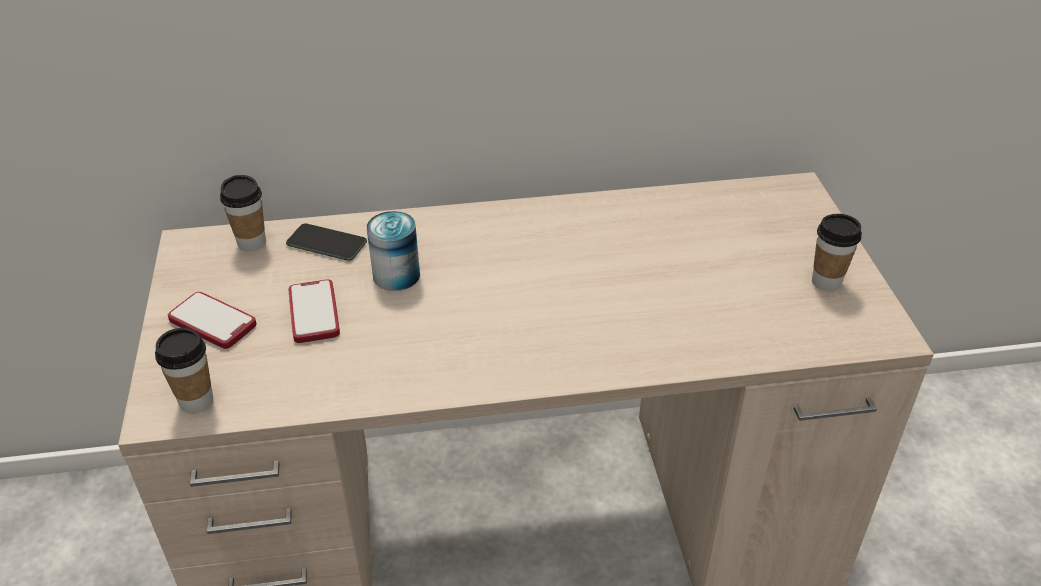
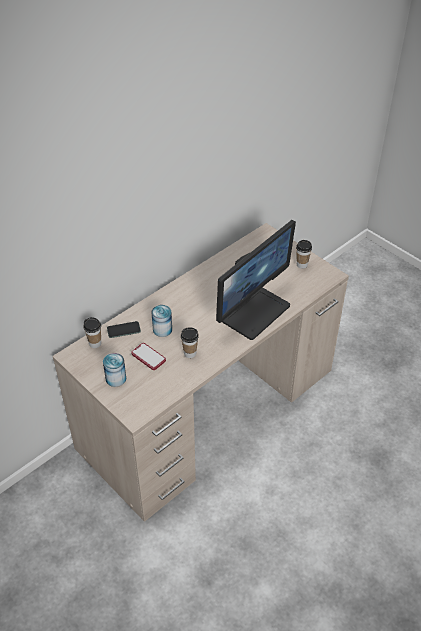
camera: 35 degrees left, 5 degrees up
cup [155,328,213,414] -> cup moved to [181,327,199,358]
phone [168,292,256,349] -> can [103,353,126,387]
none -> monitor [216,220,296,340]

